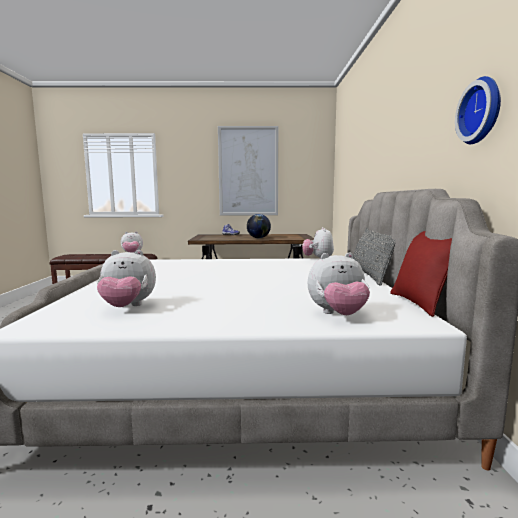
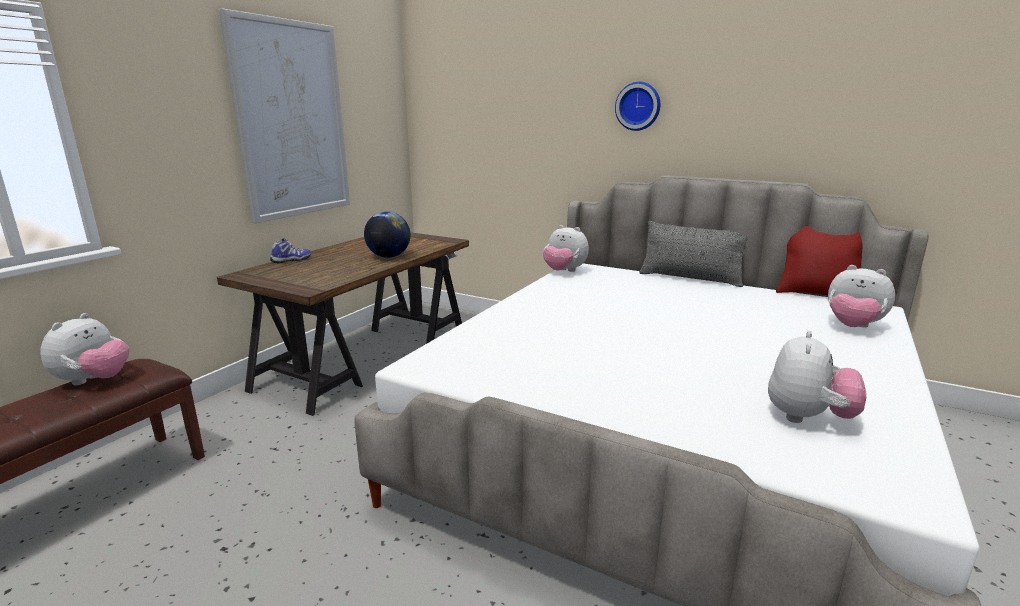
camera: 60 degrees left, 10 degrees up
plush toy [308,253,370,315] -> plush toy turned 105 degrees clockwise [828,265,895,328]
wall clock [455,76,501,144] -> wall clock moved to [615,82,660,131]

